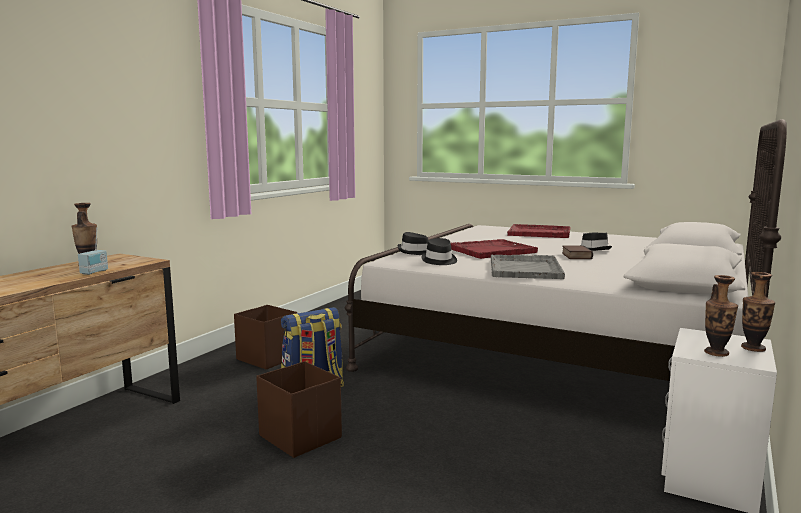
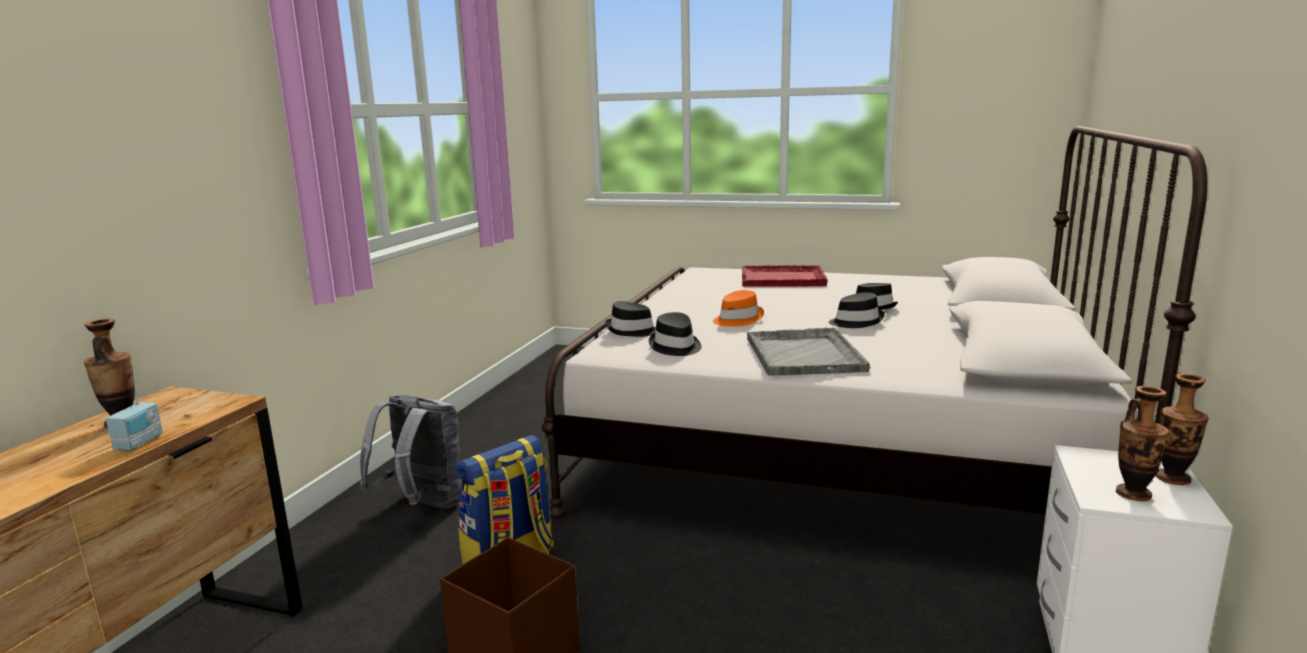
camera: 10 degrees left, 5 degrees up
brown storage box [234,305,297,369] -> grey backpack [359,395,462,508]
red tray [451,239,538,259] -> orange hat [713,290,764,326]
book [562,246,593,259] -> black hat [829,292,885,328]

